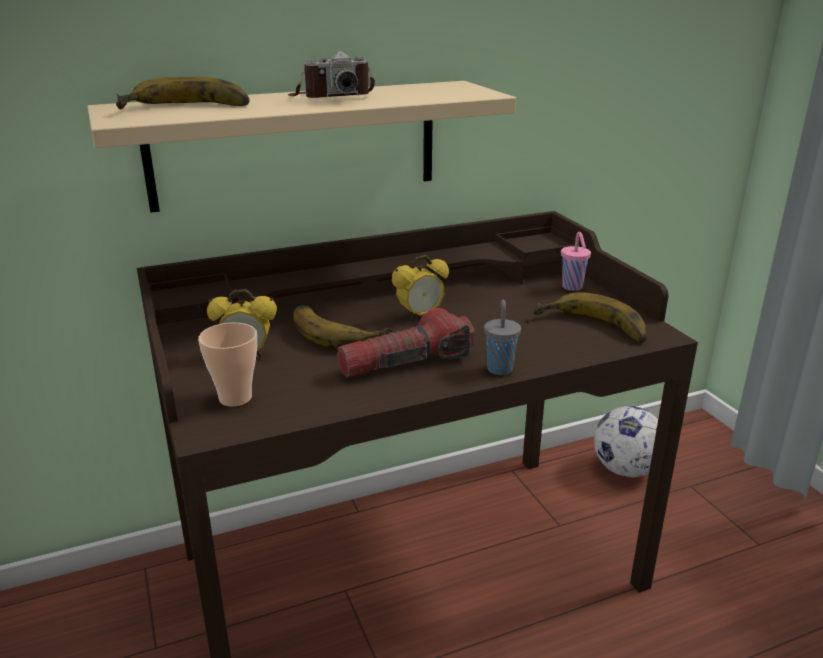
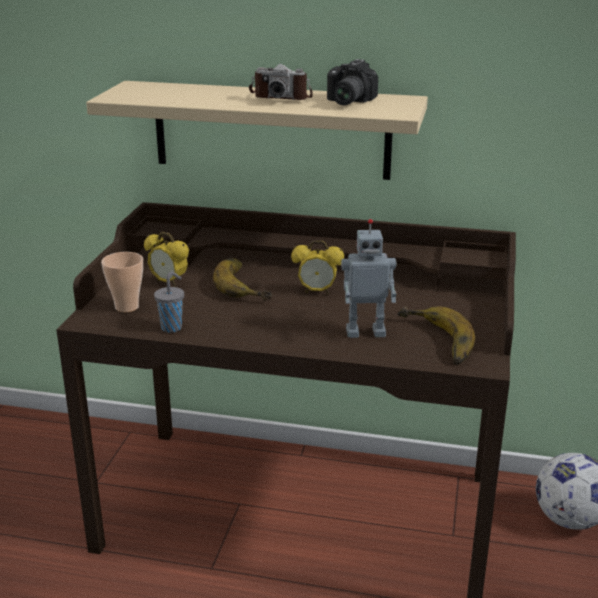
camera: 35 degrees right, 0 degrees up
banana [116,77,249,109] -> none
flashlight [337,308,475,378] -> none
grey cup [484,299,521,375] -> grey cup moved to [154,272,184,333]
pink cup [561,232,591,291] -> none
none -> camera [327,59,378,105]
none -> toy robot [341,219,396,338]

